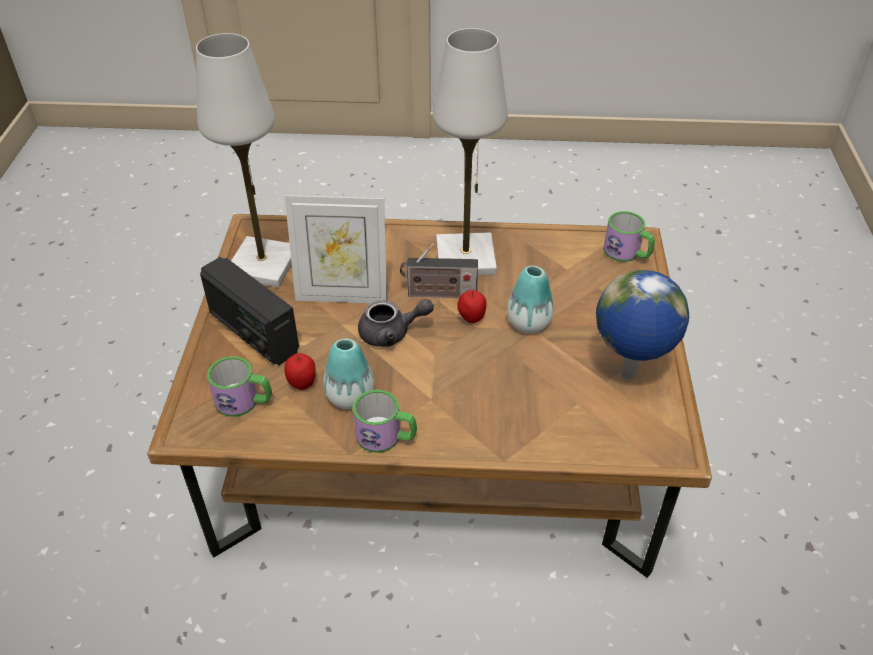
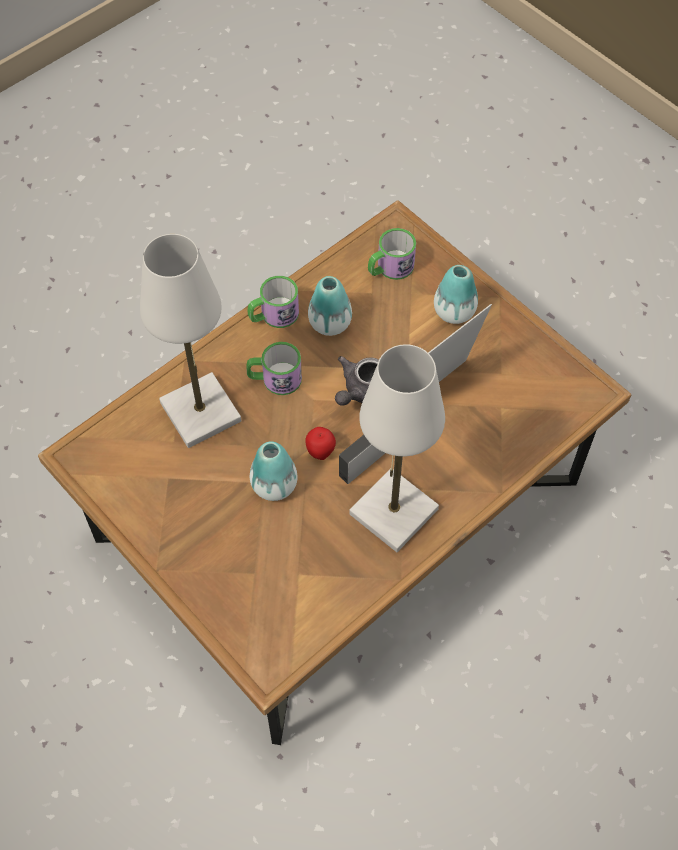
camera: 135 degrees right, 15 degrees up
white table lamp [196,33,292,287] -> white table lamp moved to [140,234,241,448]
radio [200,257,299,365] -> vase [434,265,478,324]
apple [285,353,316,390] -> none
globe [596,270,689,379] -> none
mug [603,211,655,262] -> mug moved to [247,342,302,395]

